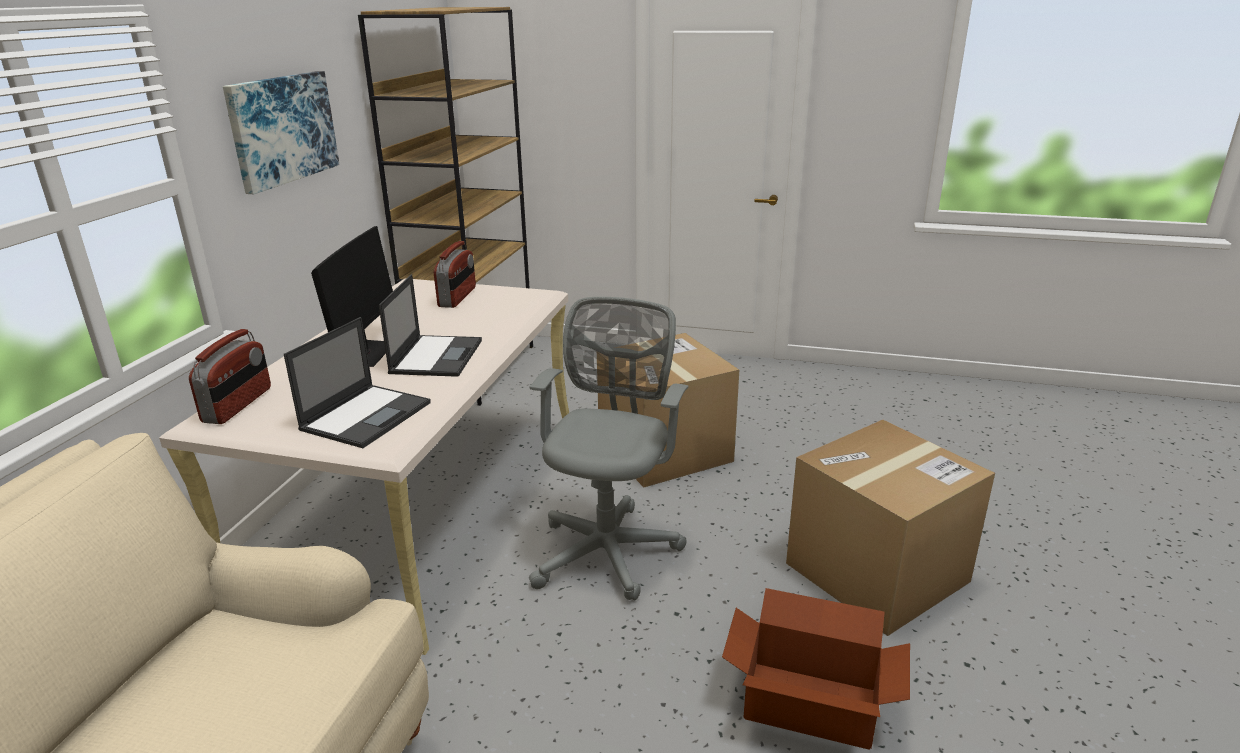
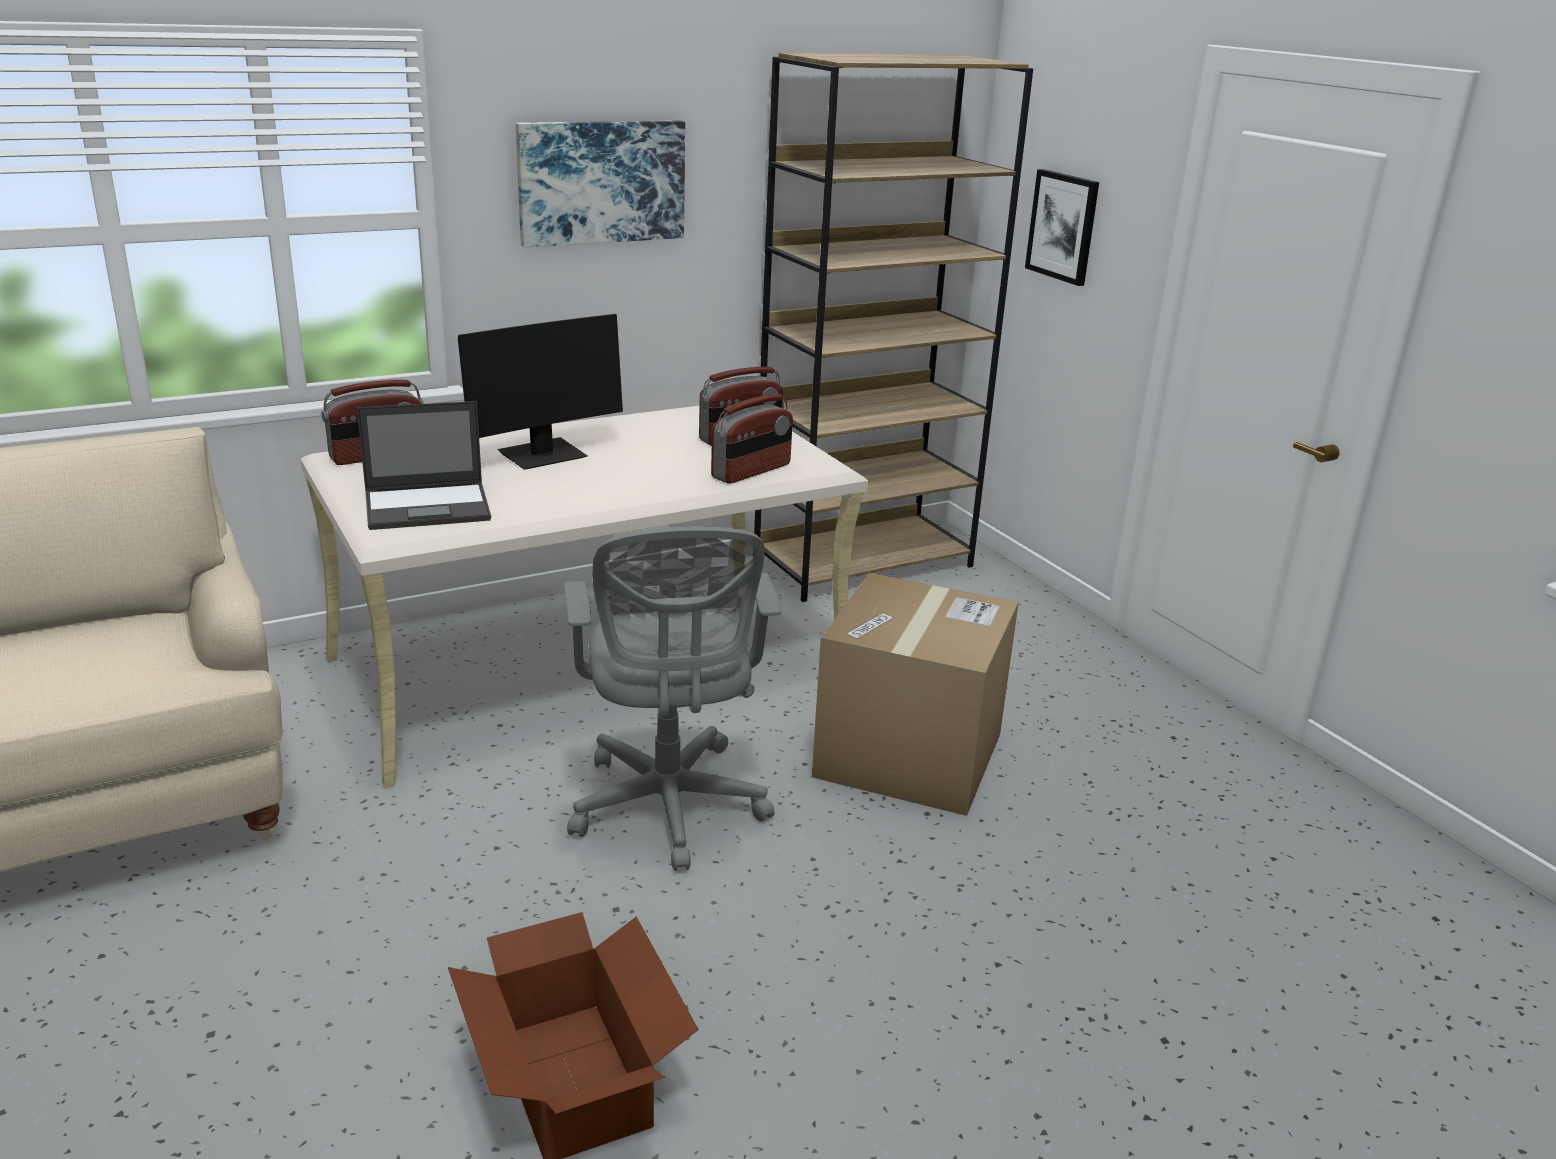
camera: 45 degrees right, 0 degrees up
laptop [379,274,482,377] -> none
grey office chair [529,297,688,600] -> grey office chair turned 105 degrees clockwise [564,526,782,871]
cardboard box [786,420,995,636] -> none
none -> radio [711,394,793,484]
none -> picture [1025,169,1099,286]

